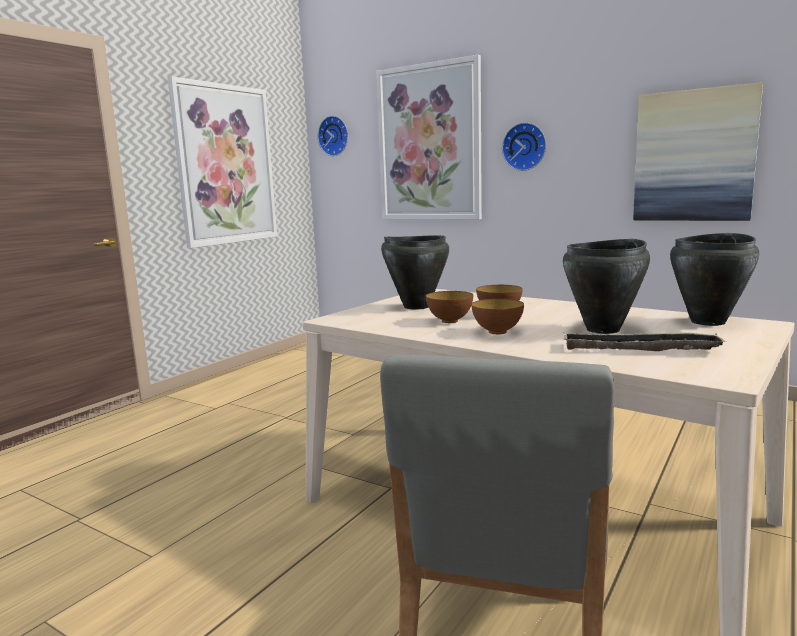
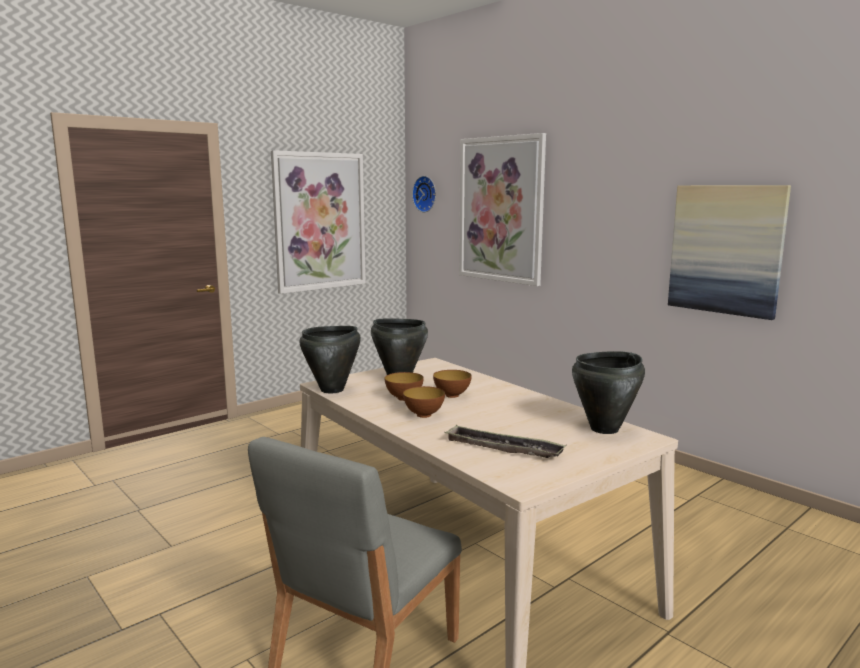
camera: 15 degrees right, 0 degrees up
wall clock [502,122,546,171] -> none
black cooking pot [563,239,650,334] -> black cooking pot moved to [299,326,361,393]

